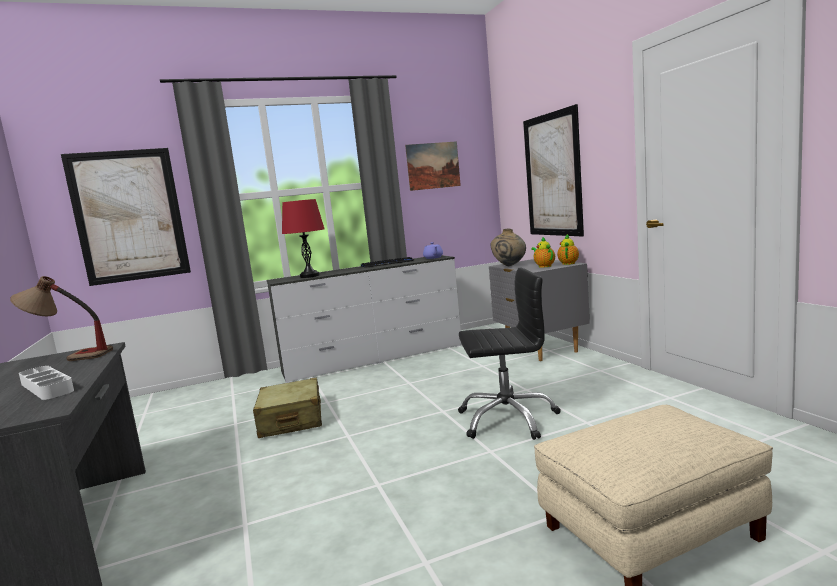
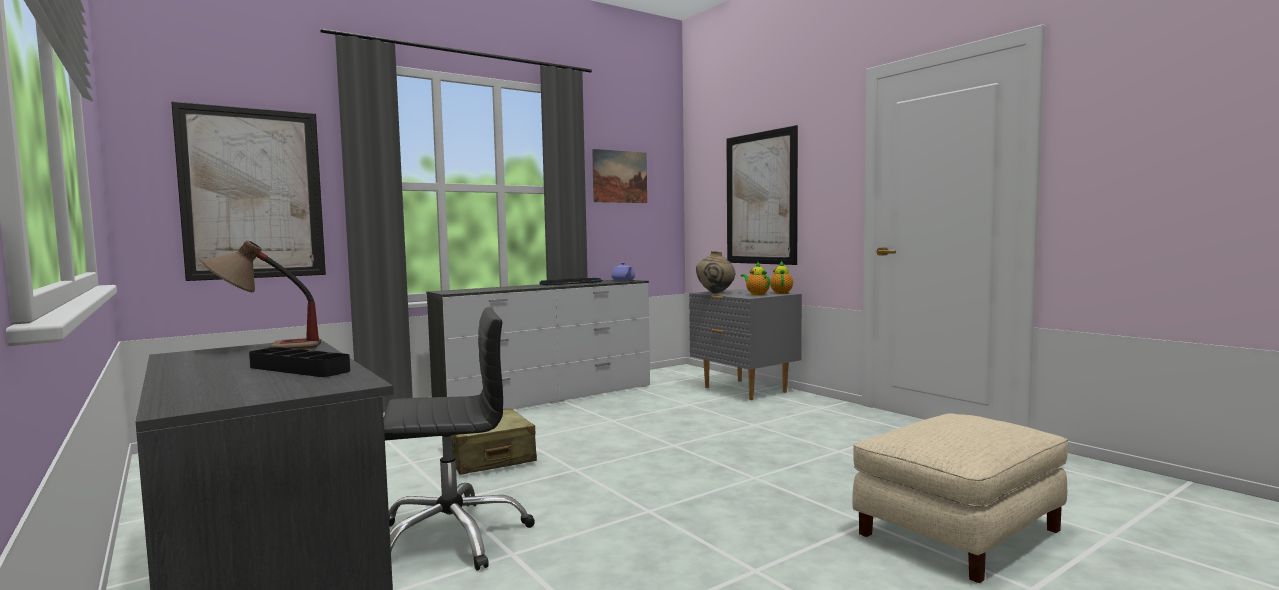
camera: 15 degrees left, 5 degrees down
white tray [19,366,74,400] -> black tray [249,347,350,377]
red table lamp [282,199,324,278] -> none
black office chair [458,267,561,440] -> black office chair moved to [384,307,535,571]

